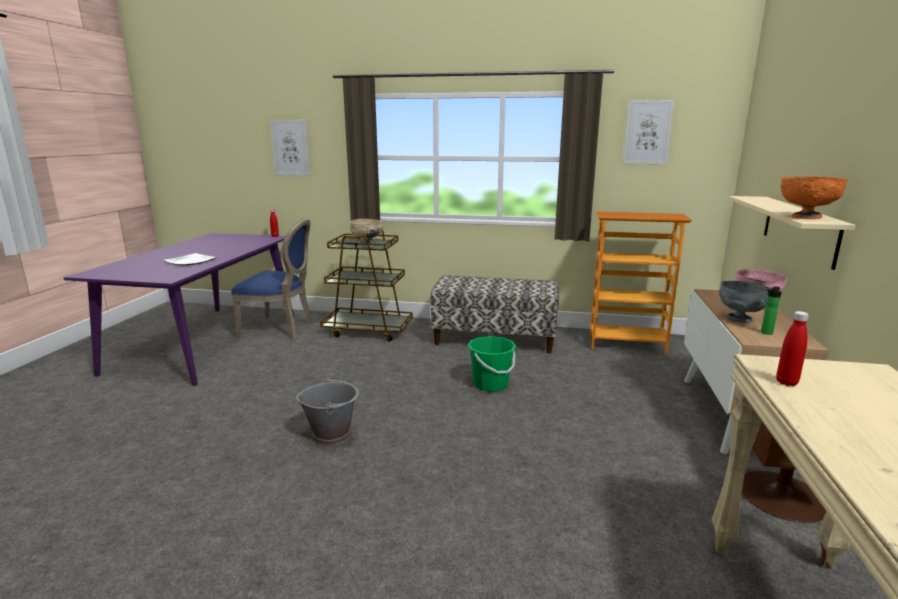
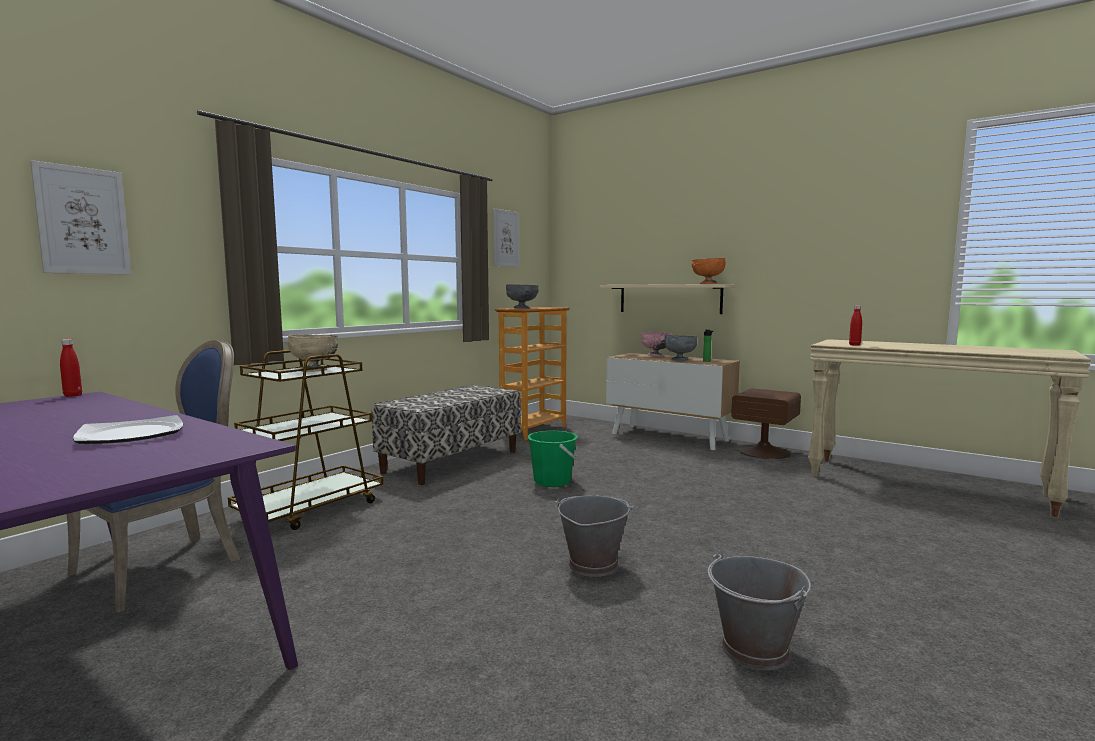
camera: 65 degrees left, 10 degrees down
none -> grey bowl [506,284,539,309]
none -> grey bucket [708,550,811,670]

